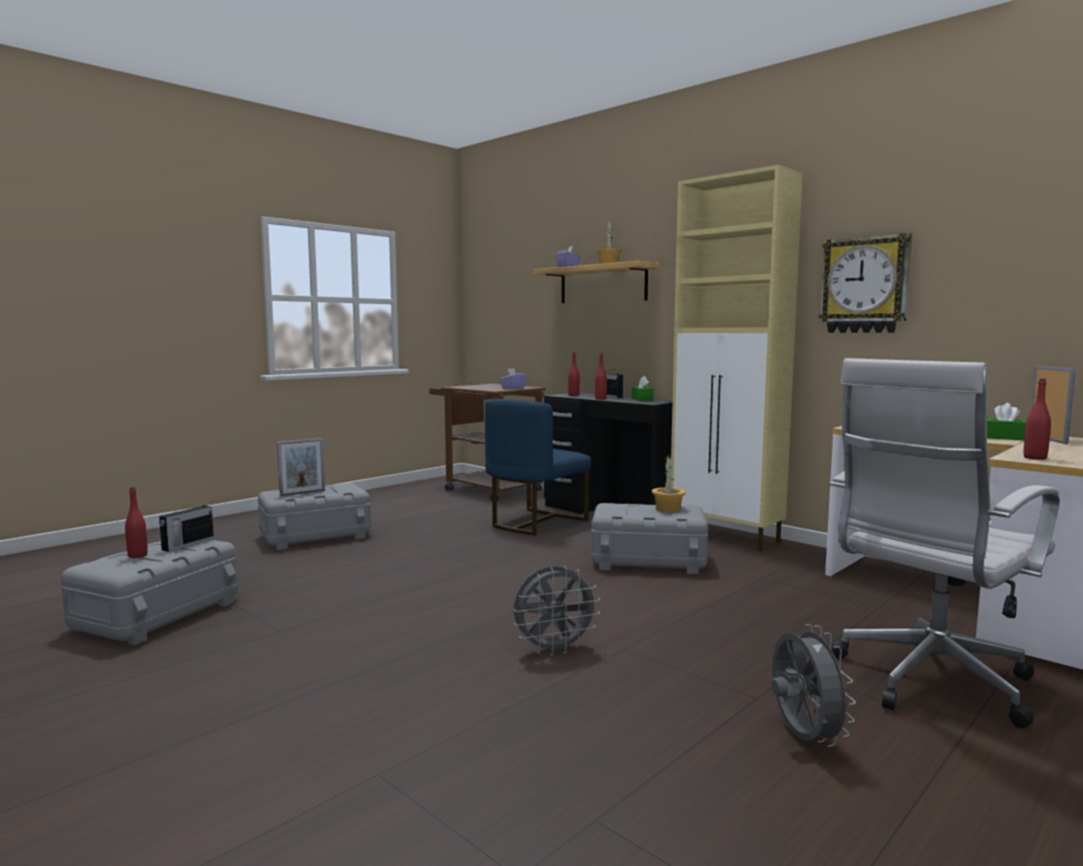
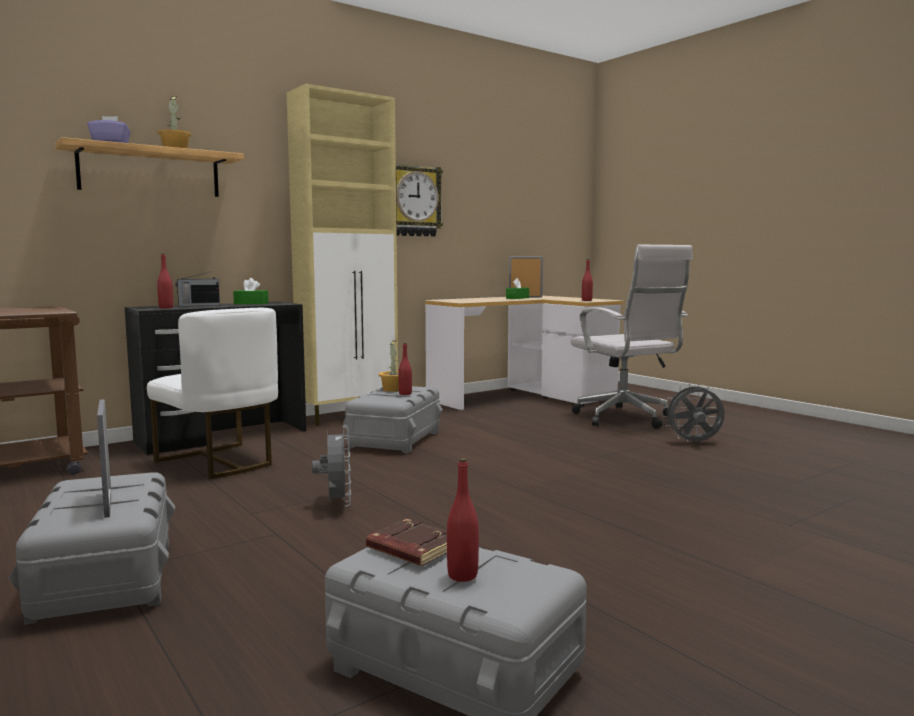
camera: 80 degrees left, 0 degrees up
radio [159,500,214,552] -> brown book [366,519,447,566]
blue chair [485,399,591,535] -> white chair [147,308,278,479]
purple tissue box [500,368,527,389] -> none
grey fan [514,566,600,656] -> grey fan moved to [312,425,351,507]
red bottle [595,353,607,400] -> red bottle moved to [398,343,412,395]

